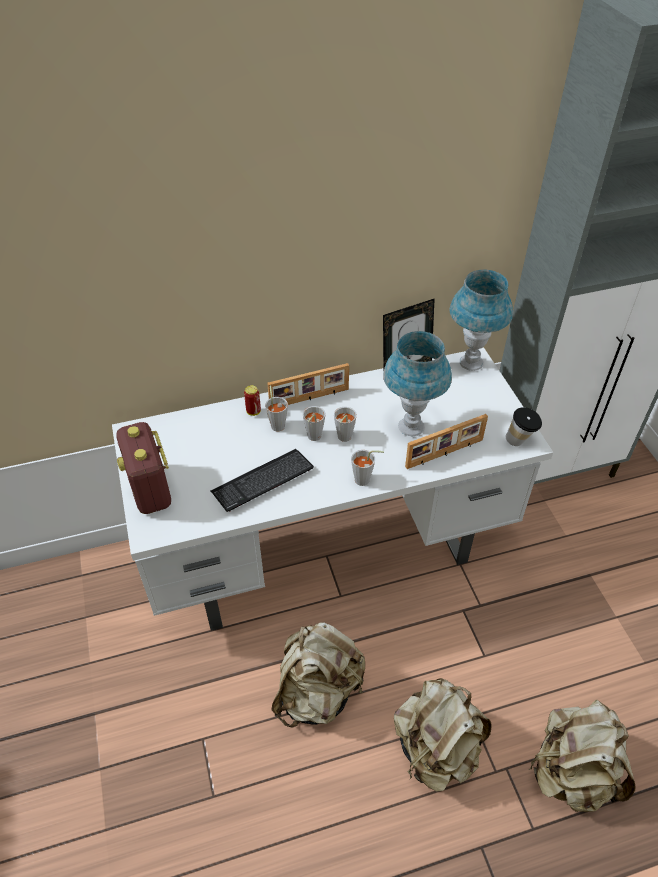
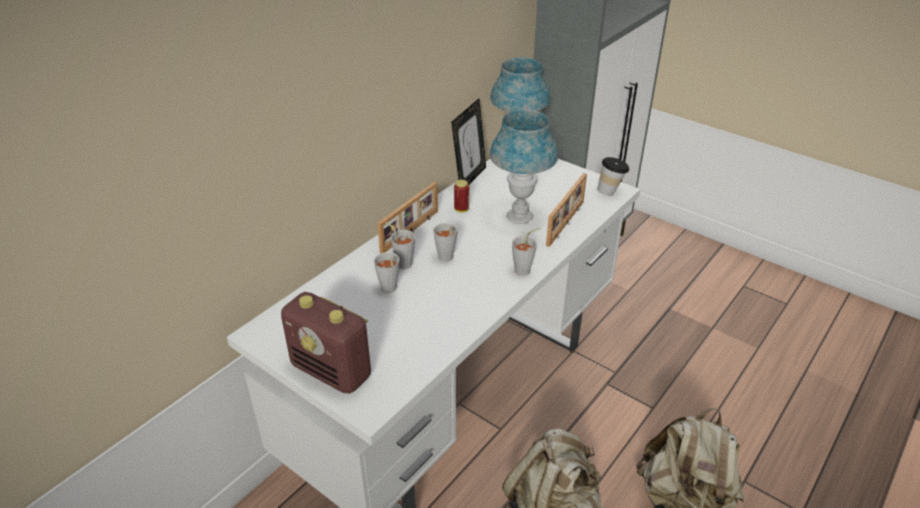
camera: 35 degrees left, 10 degrees down
keyboard [211,449,314,512] -> none
can [244,385,261,416] -> can moved to [454,180,469,212]
grey cup [334,407,357,442] -> grey cup moved to [374,252,400,293]
beige backpack [528,700,636,812] -> none

